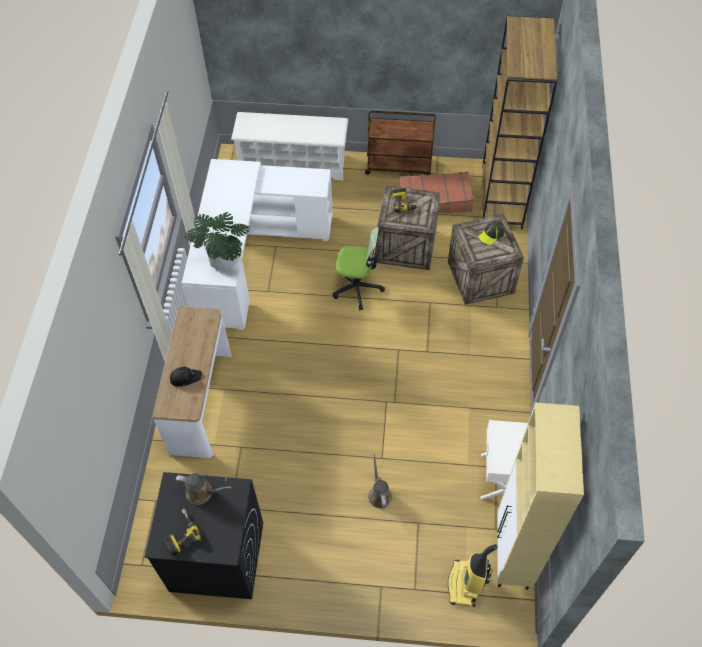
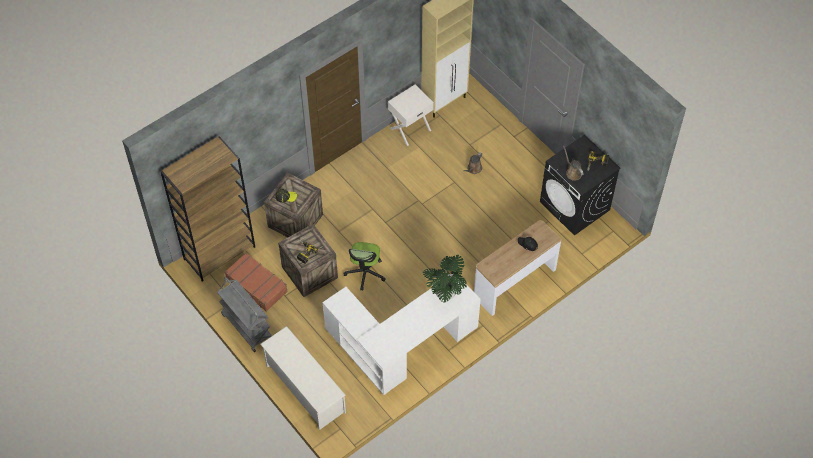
camera: 135 degrees left, 0 degrees up
office chair [333,227,385,310] -> office chair turned 135 degrees counterclockwise [343,242,385,291]
brown cart [365,111,436,175] -> grey cart [217,277,272,352]
vacuum cleaner [448,544,498,607] -> none

